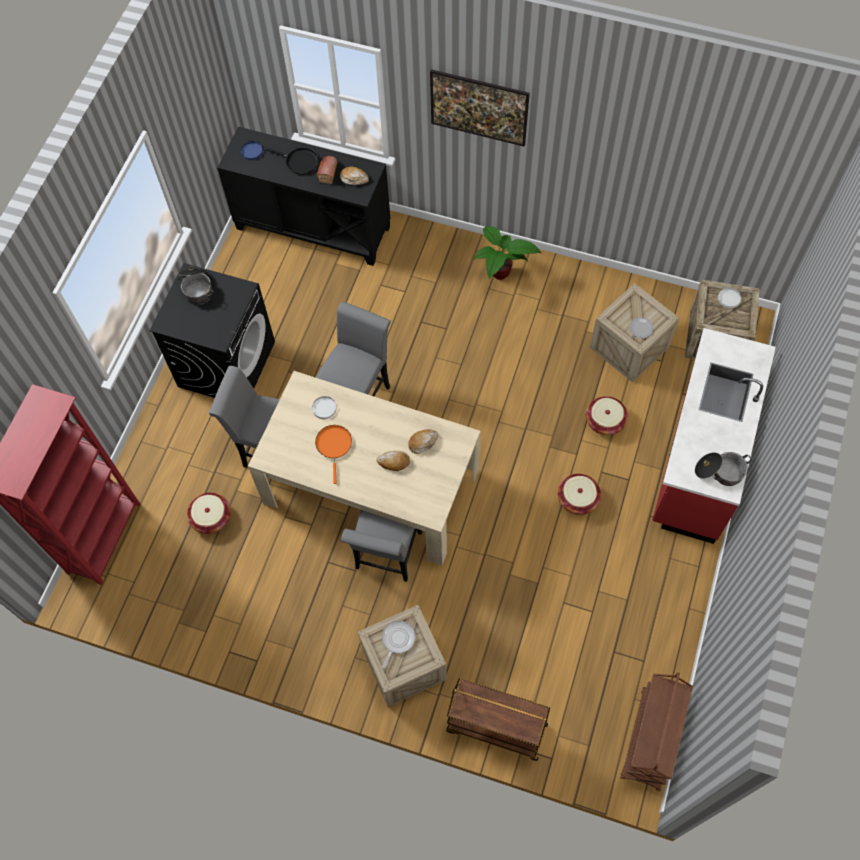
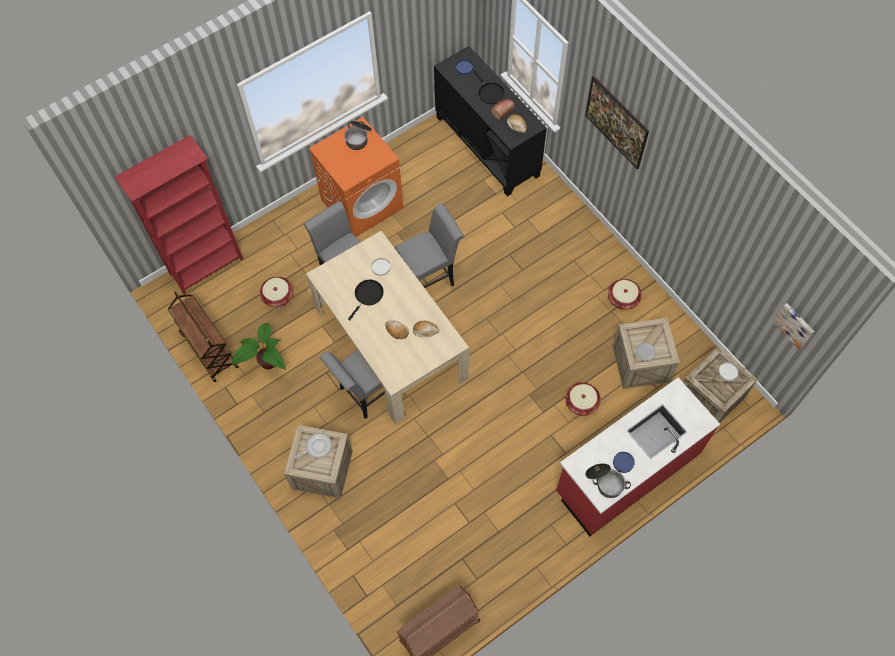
camera: 35 degrees right, 0 degrees up
black washing machine [149,263,275,398] -> orange washing machine [309,117,404,237]
orange frying pan [315,425,352,484] -> black frying pan [348,279,384,320]
brown cart [446,678,550,761] -> brown cart moved to [168,291,238,382]
potted plant [474,226,542,280] -> potted plant moved to [232,323,286,370]
basket [558,474,601,515] -> basket moved to [608,279,642,310]
none -> blue plate [613,452,635,473]
none -> picture [773,303,814,350]

